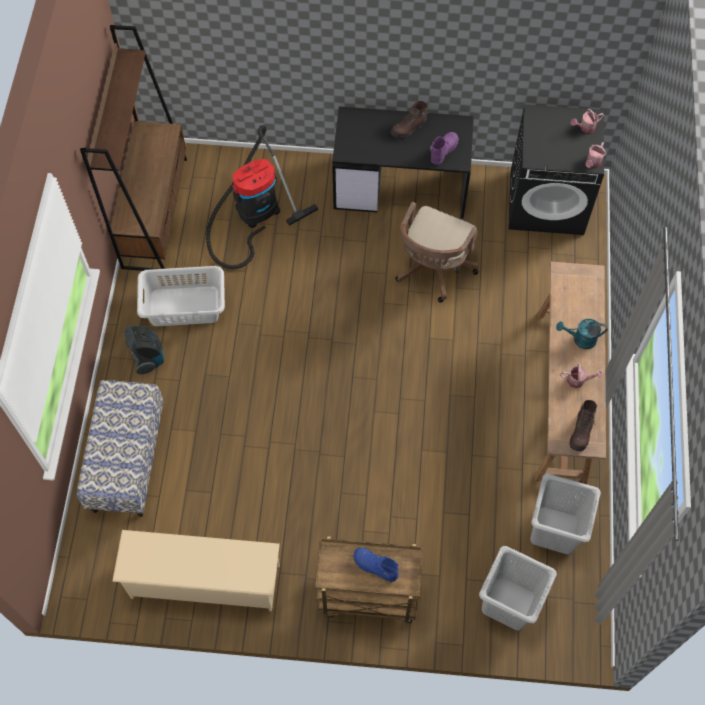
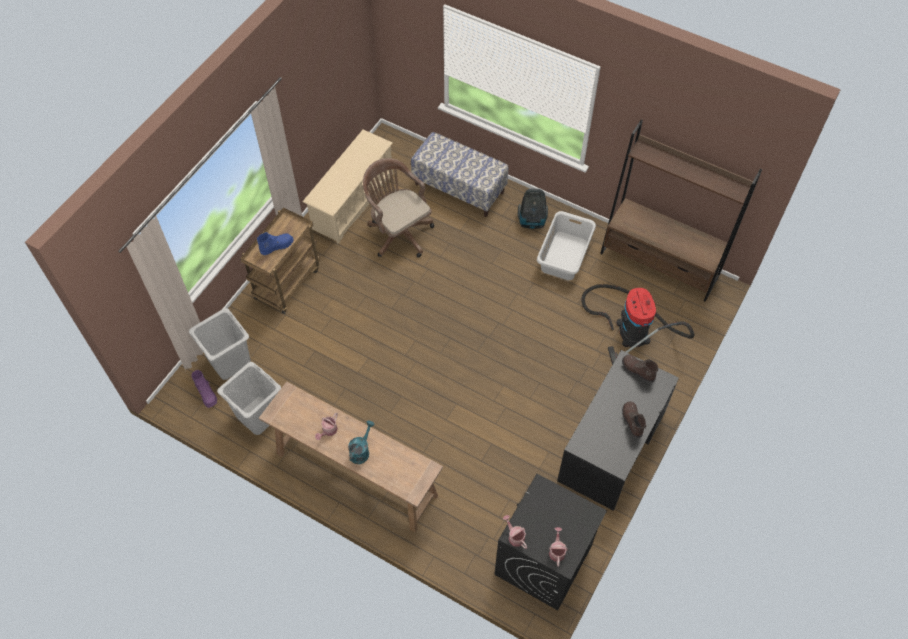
camera: 115 degrees right, 5 degrees down
brown office chair [396,202,479,303] -> brown office chair moved to [363,158,434,258]
purple boot [430,132,459,165] -> purple boot moved to [192,370,217,408]
brown boot [569,400,598,451] -> brown boot moved to [622,354,658,383]

